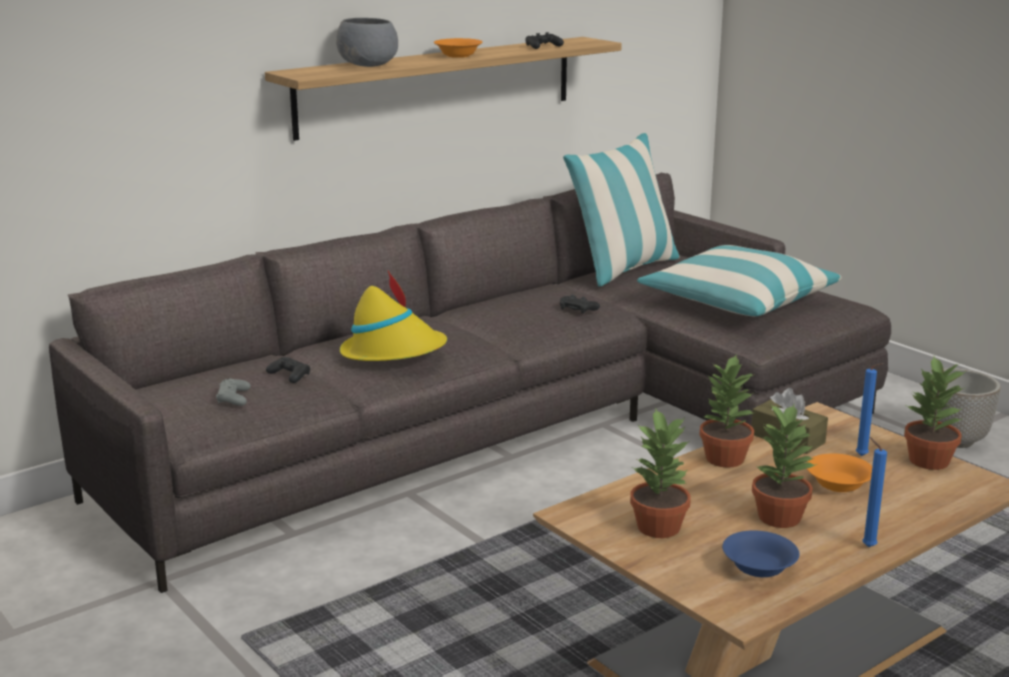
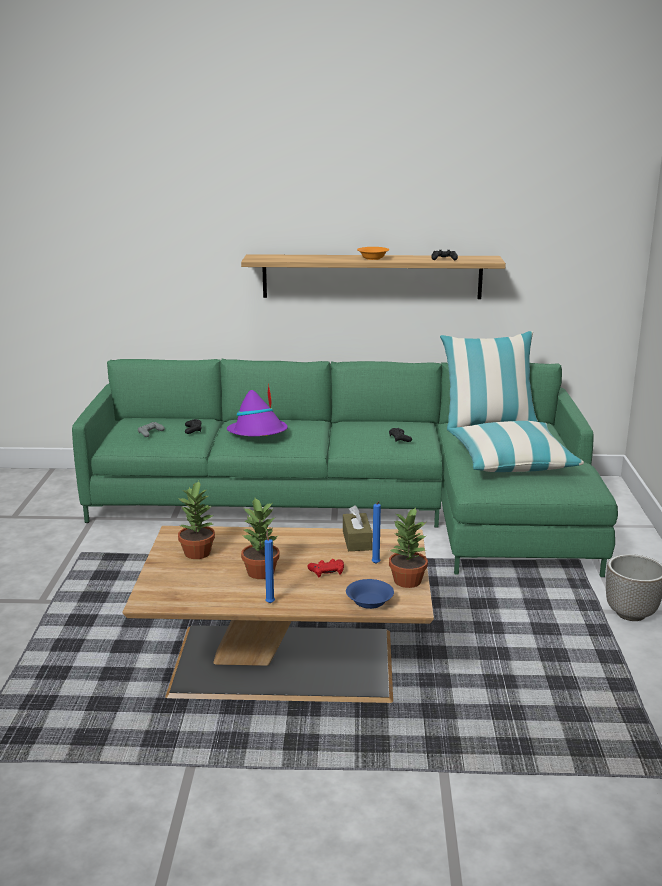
camera: 40 degrees right, 0 degrees up
grey sofa [49,173,891,593] -> green sofa [72,359,618,577]
grey bowl [336,18,398,67] -> none
yellow hat [340,271,447,361] -> purple hat [227,383,288,436]
potted plant [699,355,756,468] -> none
blue bowl [722,530,799,577] -> blue bowl moved to [346,579,394,609]
orange bowl [807,453,872,492] -> red game controller [307,559,344,577]

